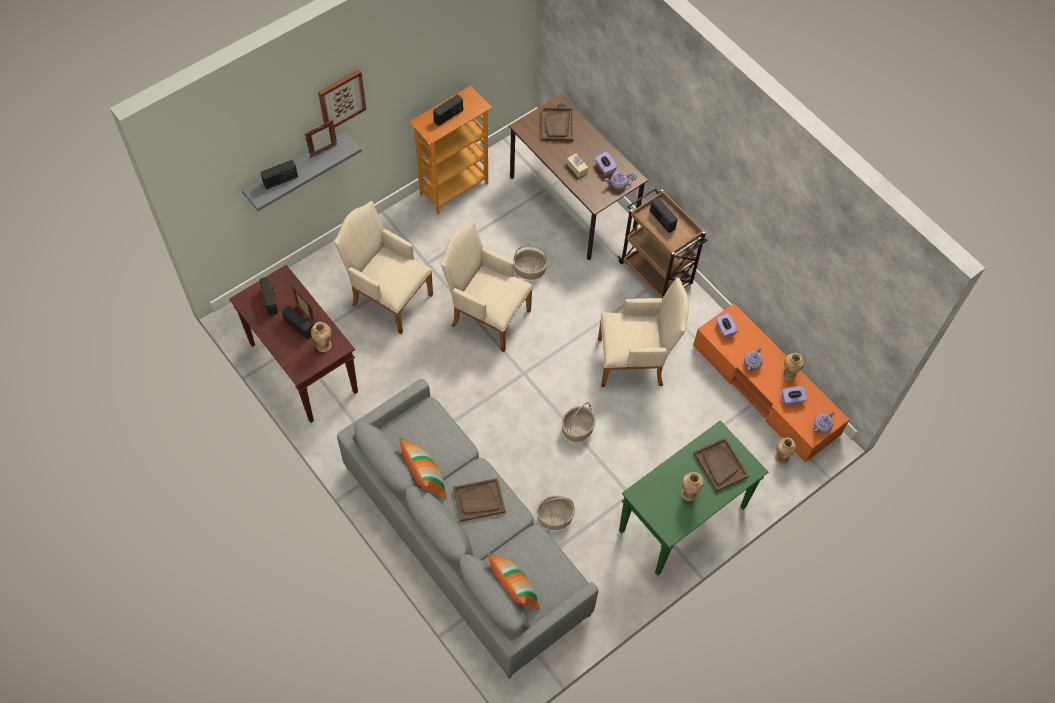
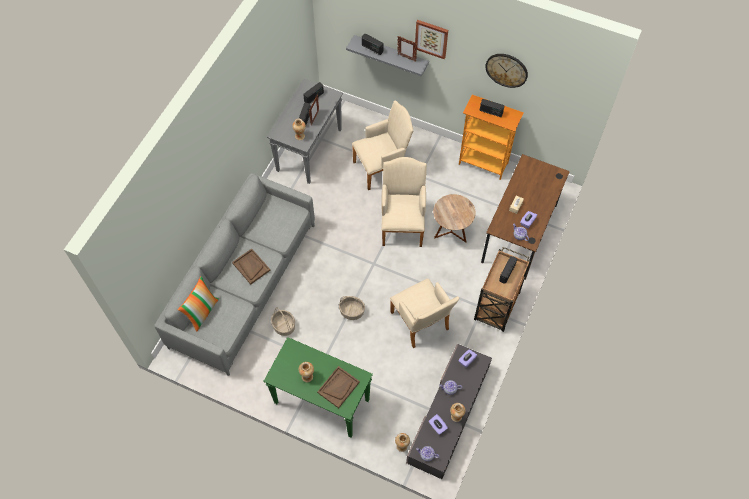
camera: 65 degrees right, 0 degrees up
brown console table [229,265,358,423] -> grey console table [267,79,343,184]
beige armchair [334,201,433,334] -> beige armchair turned 60 degrees clockwise [352,100,413,190]
pillow [399,437,447,499] -> none
basket [513,245,547,280] -> brown side table [433,194,476,243]
brown tray [542,107,574,142] -> none
orange tv stand [693,304,849,462] -> grey tv stand [406,344,492,479]
none -> wall clock [485,54,528,88]

